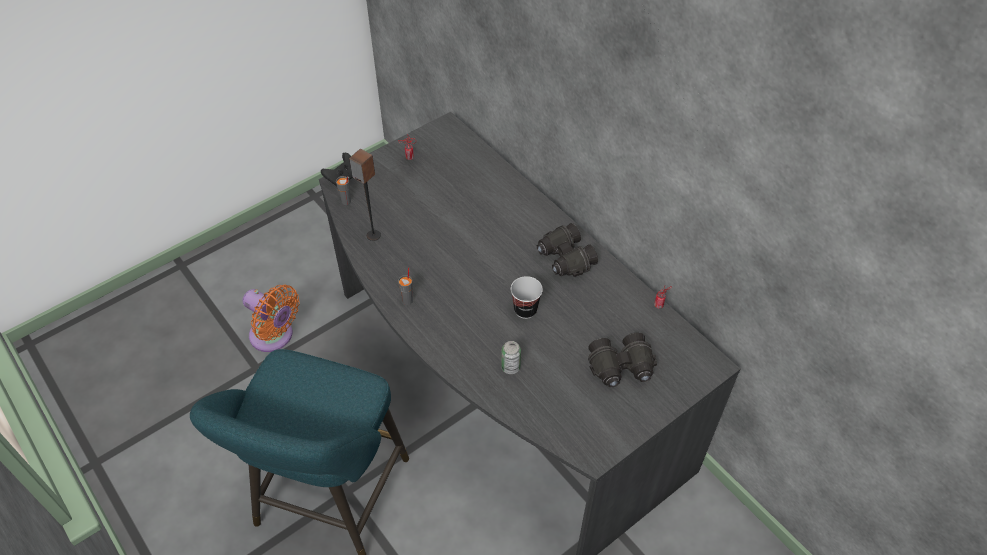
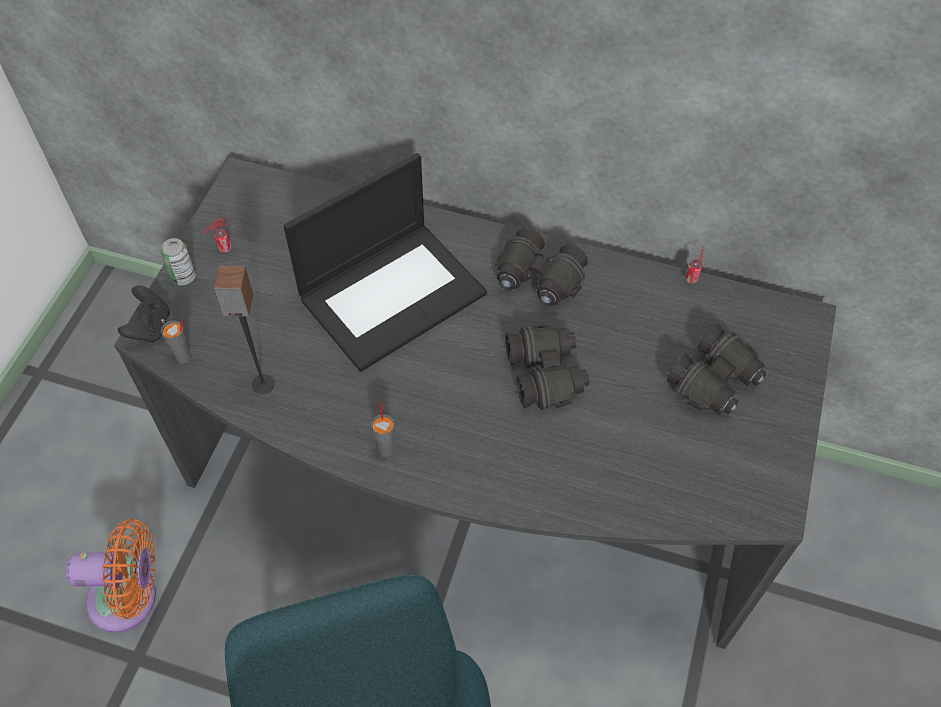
camera: 35 degrees left, 5 degrees up
can [501,341,521,374] -> can moved to [161,238,196,285]
cup [511,276,543,319] -> black binoculars [505,325,589,410]
none -> laptop [283,153,487,372]

